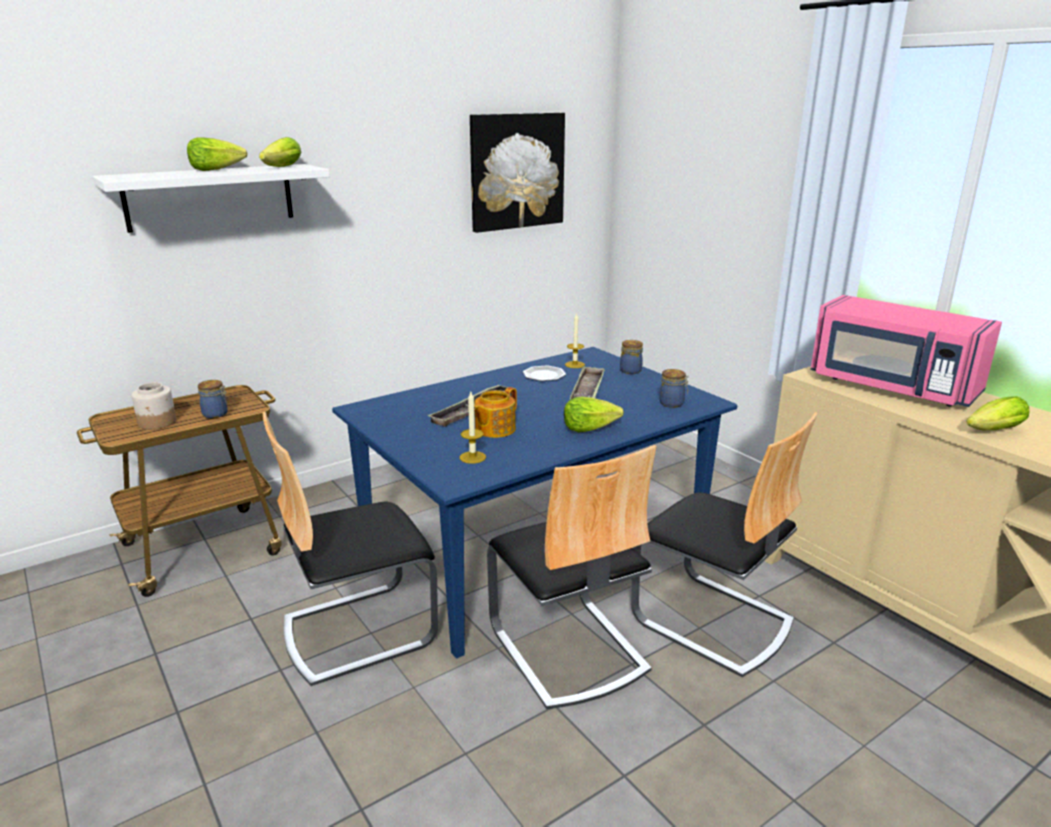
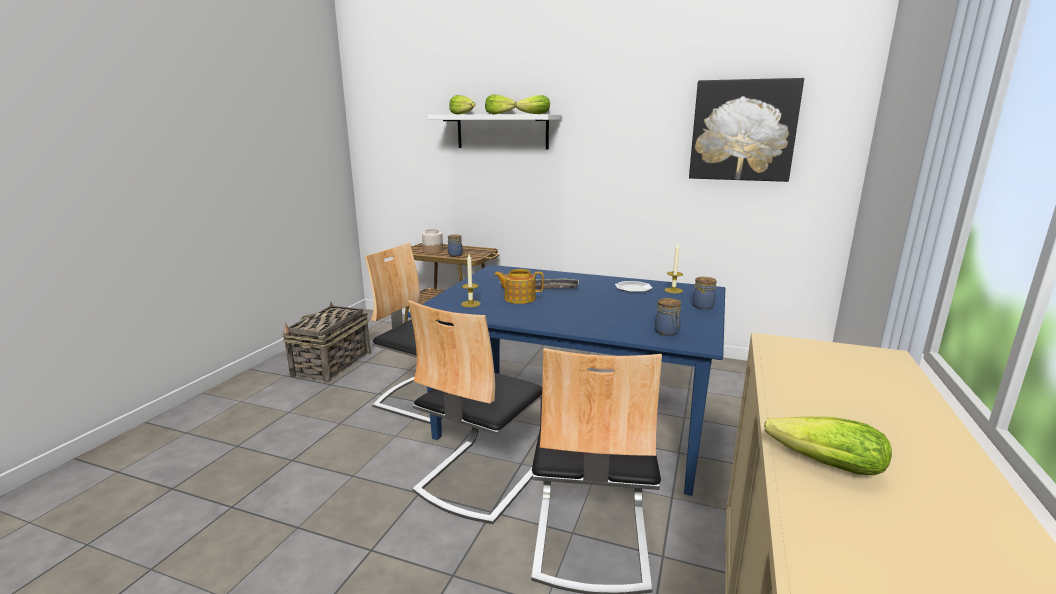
camera: 55 degrees right, 5 degrees down
lettuce [564,397,624,432] -> lettuce moved to [449,95,475,115]
tray [570,366,605,399] -> none
pink microwave [810,295,1002,407] -> none
none -> basket [282,302,371,383]

